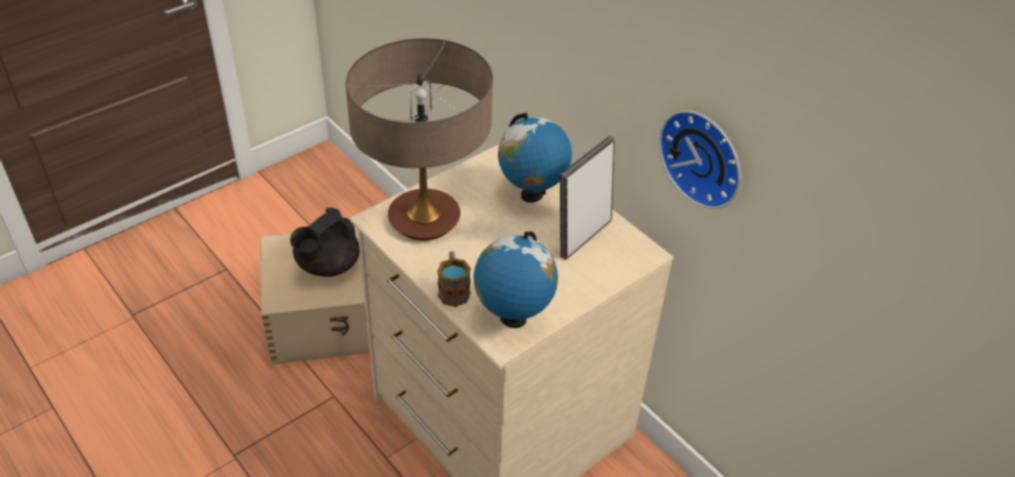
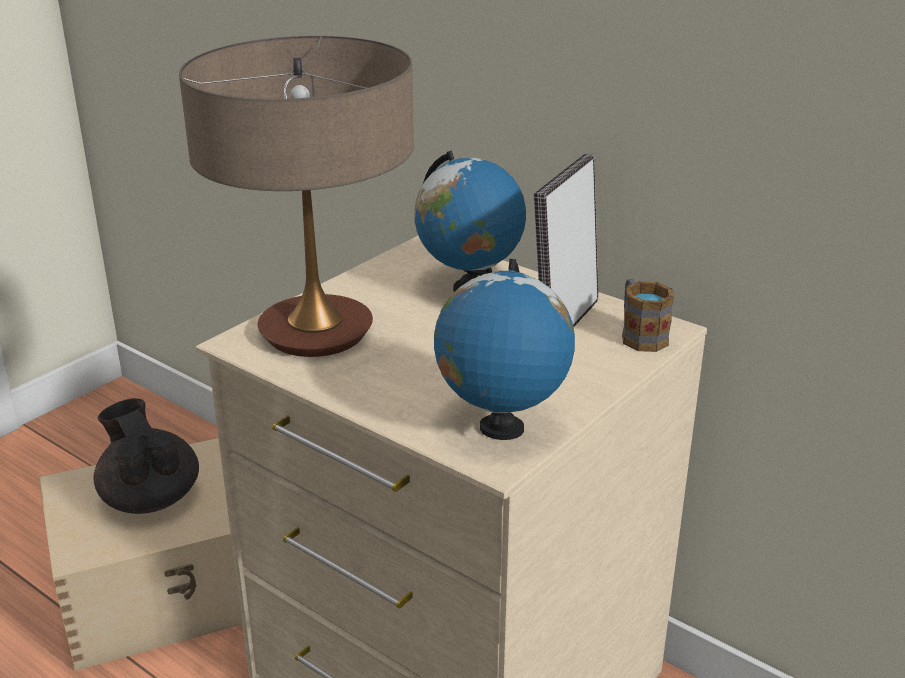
camera: 10 degrees left, 15 degrees down
black teapot [290,208,360,277] -> black teapot turned 120 degrees clockwise [94,398,199,514]
mug [437,251,471,307] -> mug moved to [622,279,674,352]
wall clock [659,110,741,209] -> none

